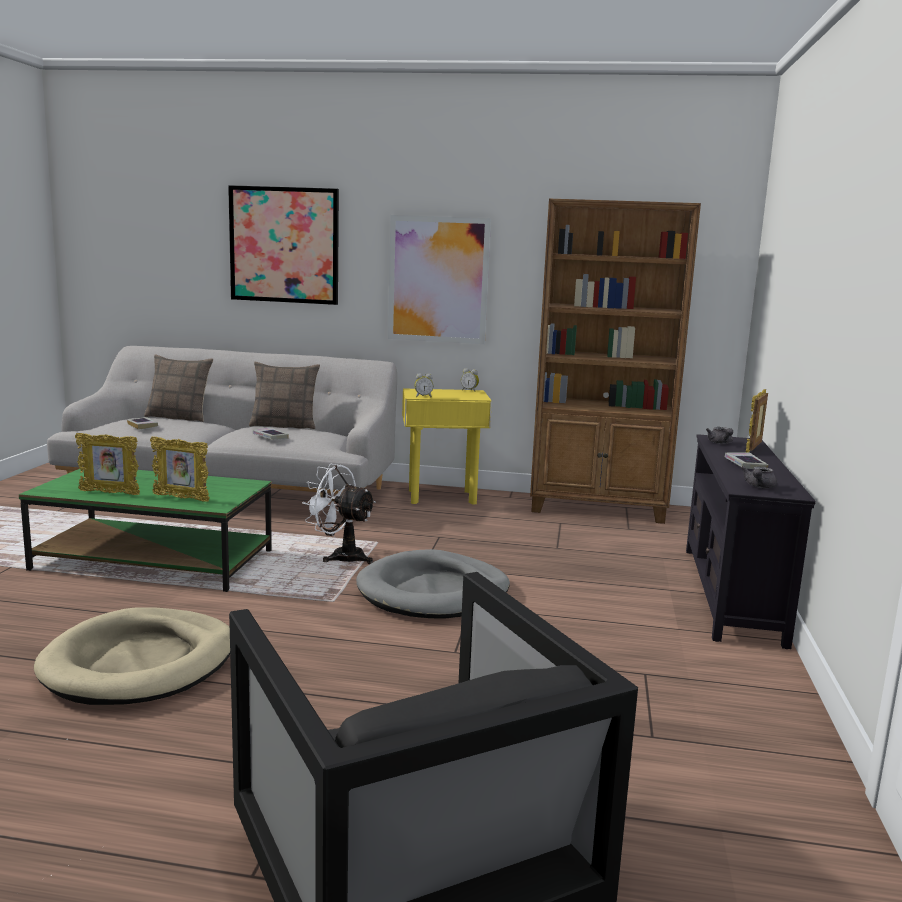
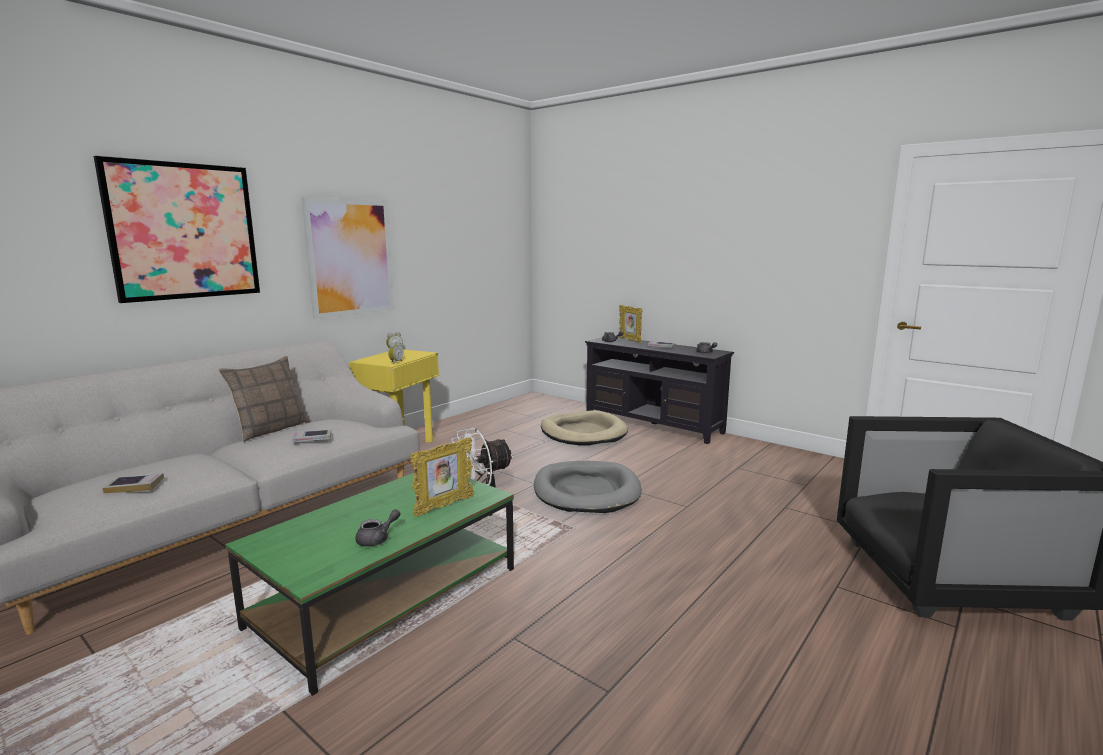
camera: 60 degrees left, 0 degrees up
beige dog bed [34,608,230,705] -> beige dog bed moved to [541,410,628,446]
picture frame [75,433,140,495] -> grey teapot [355,509,400,547]
pillow [144,354,213,422] -> none
brown bookcase [530,199,701,524] -> none

